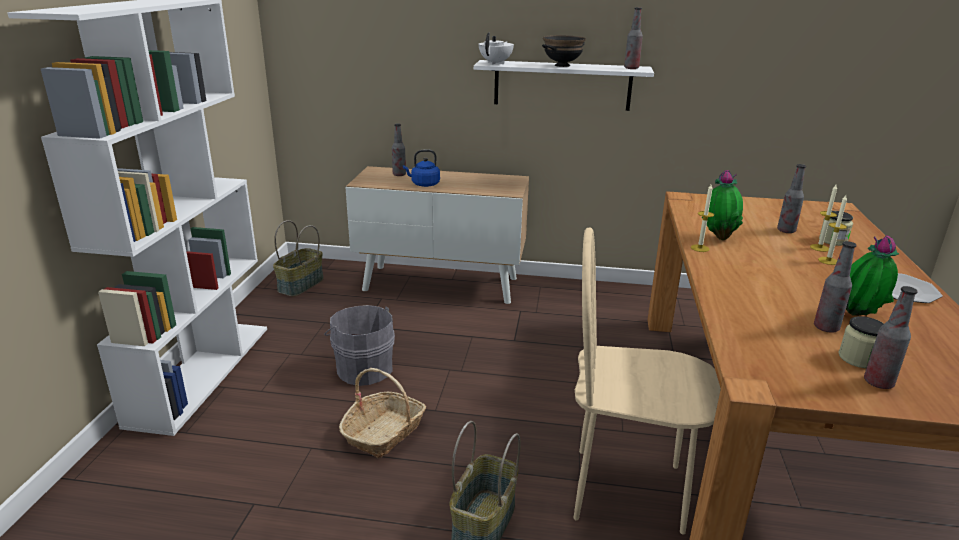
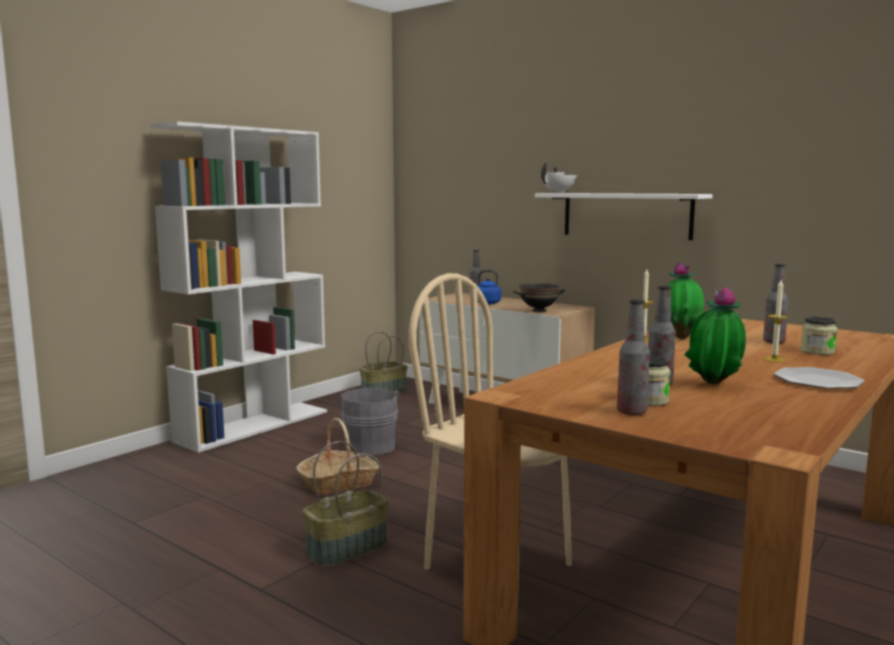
camera: 30 degrees right, 15 degrees down
black bowl [542,35,586,67] -> black bowl moved to [513,283,566,312]
bottle [624,7,643,69] -> none
candle [810,185,837,252] -> none

